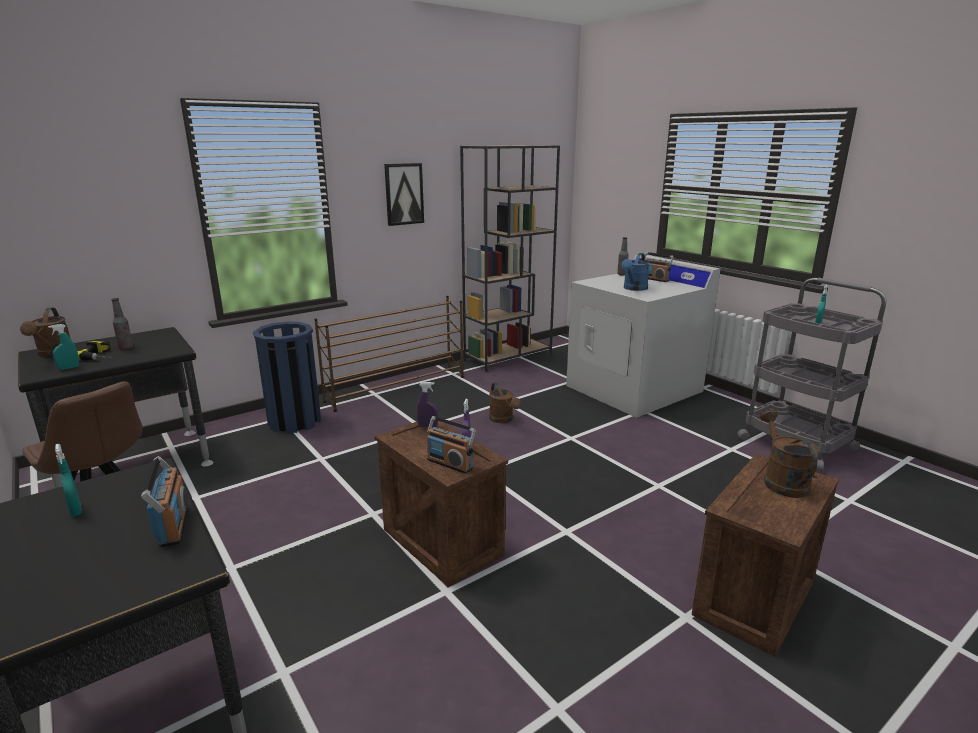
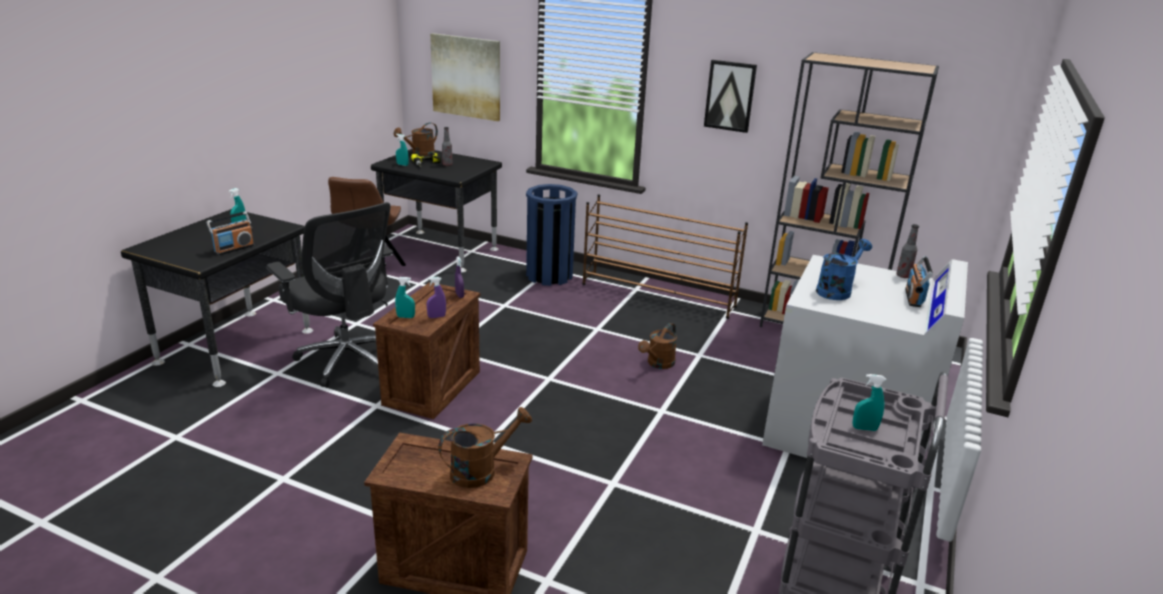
camera: 60 degrees right, 5 degrees up
radio [427,416,476,474] -> turquoise spray bottle [395,277,415,318]
blue watering can [621,253,650,291] -> blue watering can turned 135 degrees clockwise [816,239,872,300]
none -> office chair [266,202,393,388]
none -> picture [430,33,500,121]

